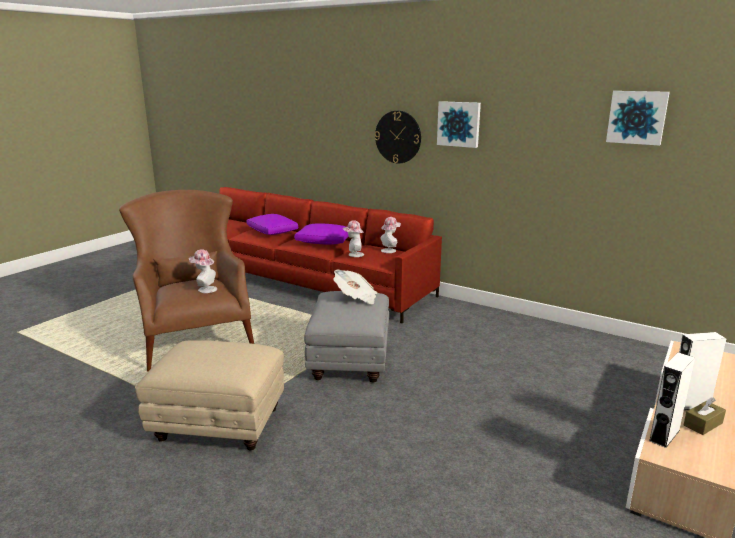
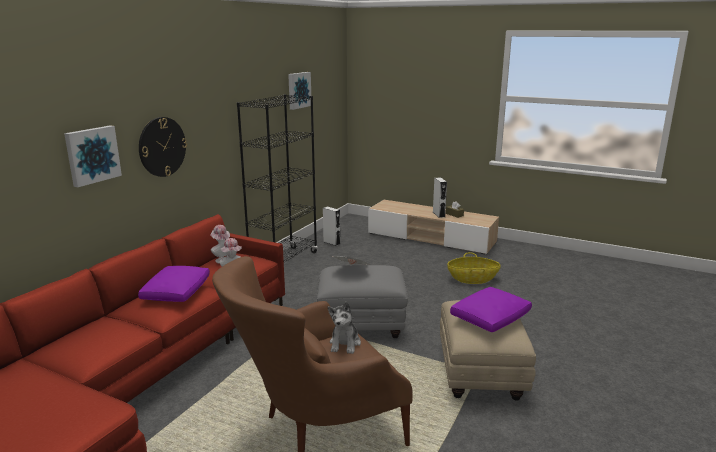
camera: 95 degrees left, 0 degrees up
hat [189,249,217,293] -> plush toy [328,302,361,354]
purple pillow [246,214,298,235] -> purple pillow moved to [450,287,532,332]
picture [437,101,481,148] -> picture moved to [64,125,122,187]
white speaker [649,352,695,448] -> white speaker moved to [323,207,340,246]
none -> black bookcase [237,94,318,263]
none -> basket [447,252,500,284]

